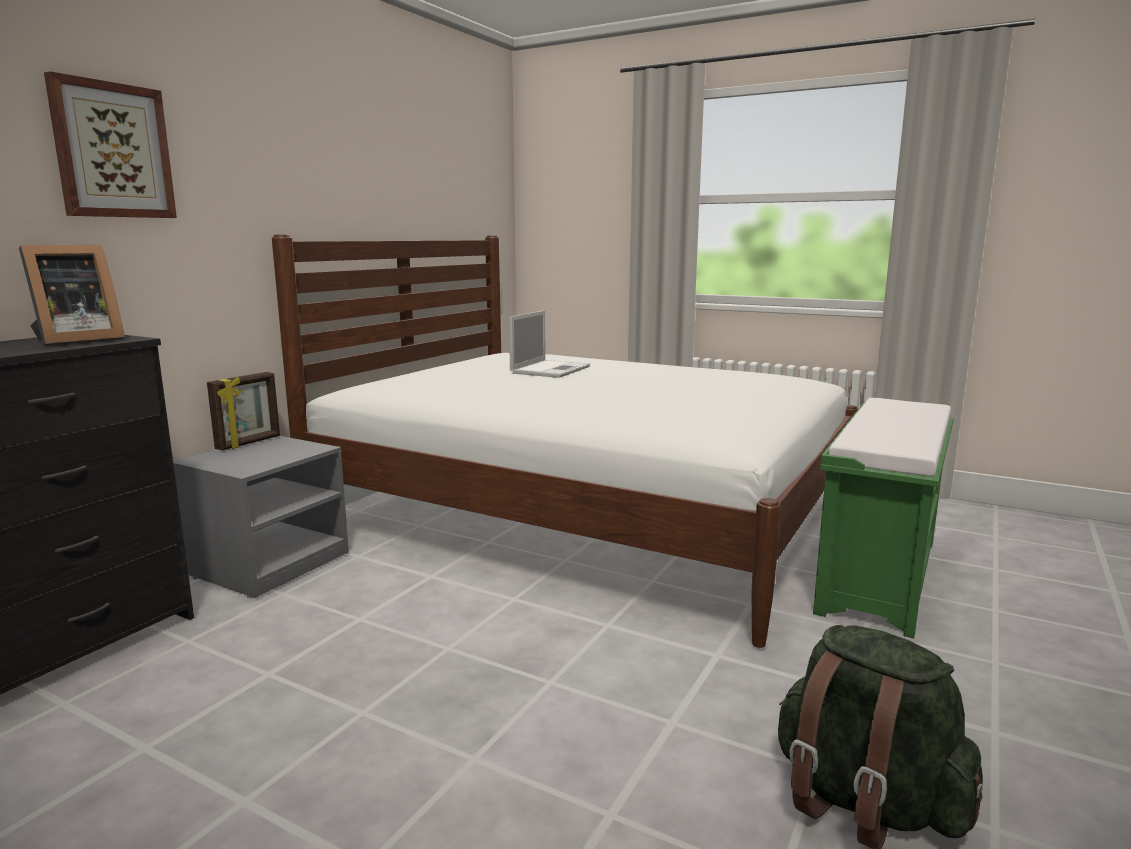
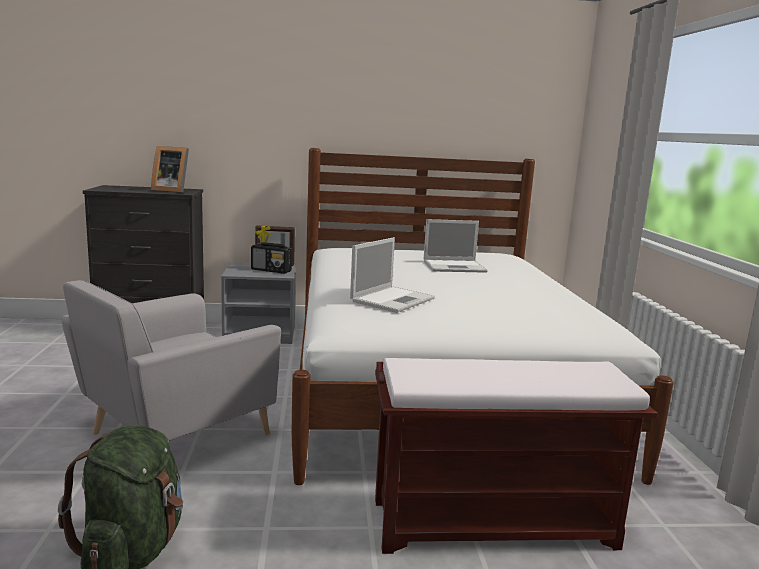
camera: 55 degrees right, 0 degrees up
picture [44,71,177,218] -> none
green bench [813,398,954,638] -> brown bench [375,358,658,554]
none -> grey armchair [62,280,281,441]
none -> radio [251,242,292,274]
none -> laptop [350,237,435,313]

